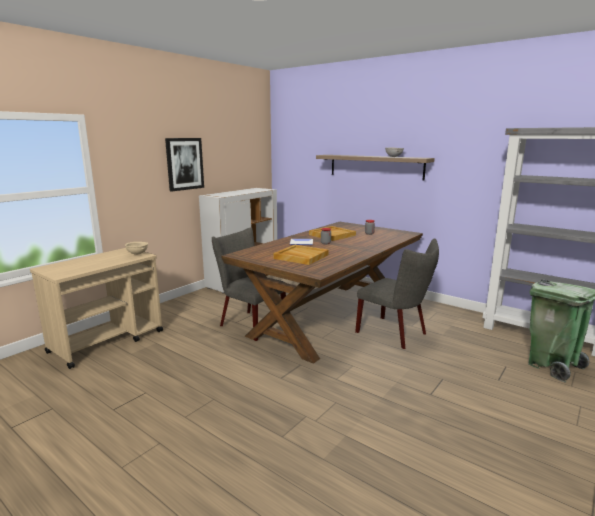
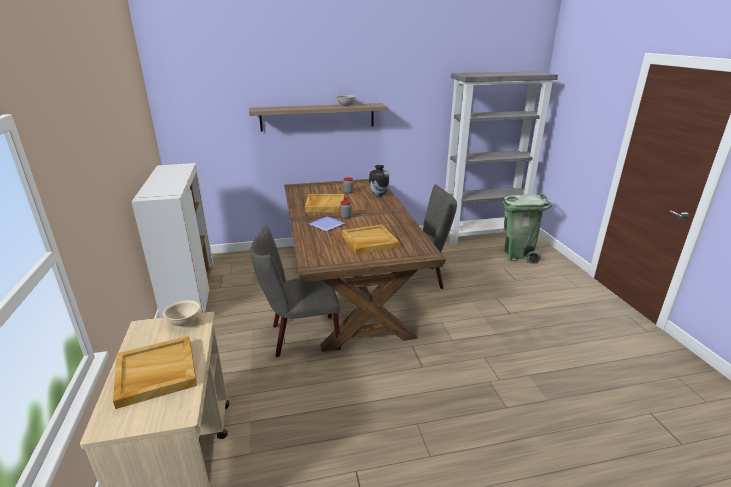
camera: 50 degrees left, 10 degrees up
picture [165,138,204,192] -> none
none -> beige tray [113,336,197,409]
none -> vase [369,165,389,197]

